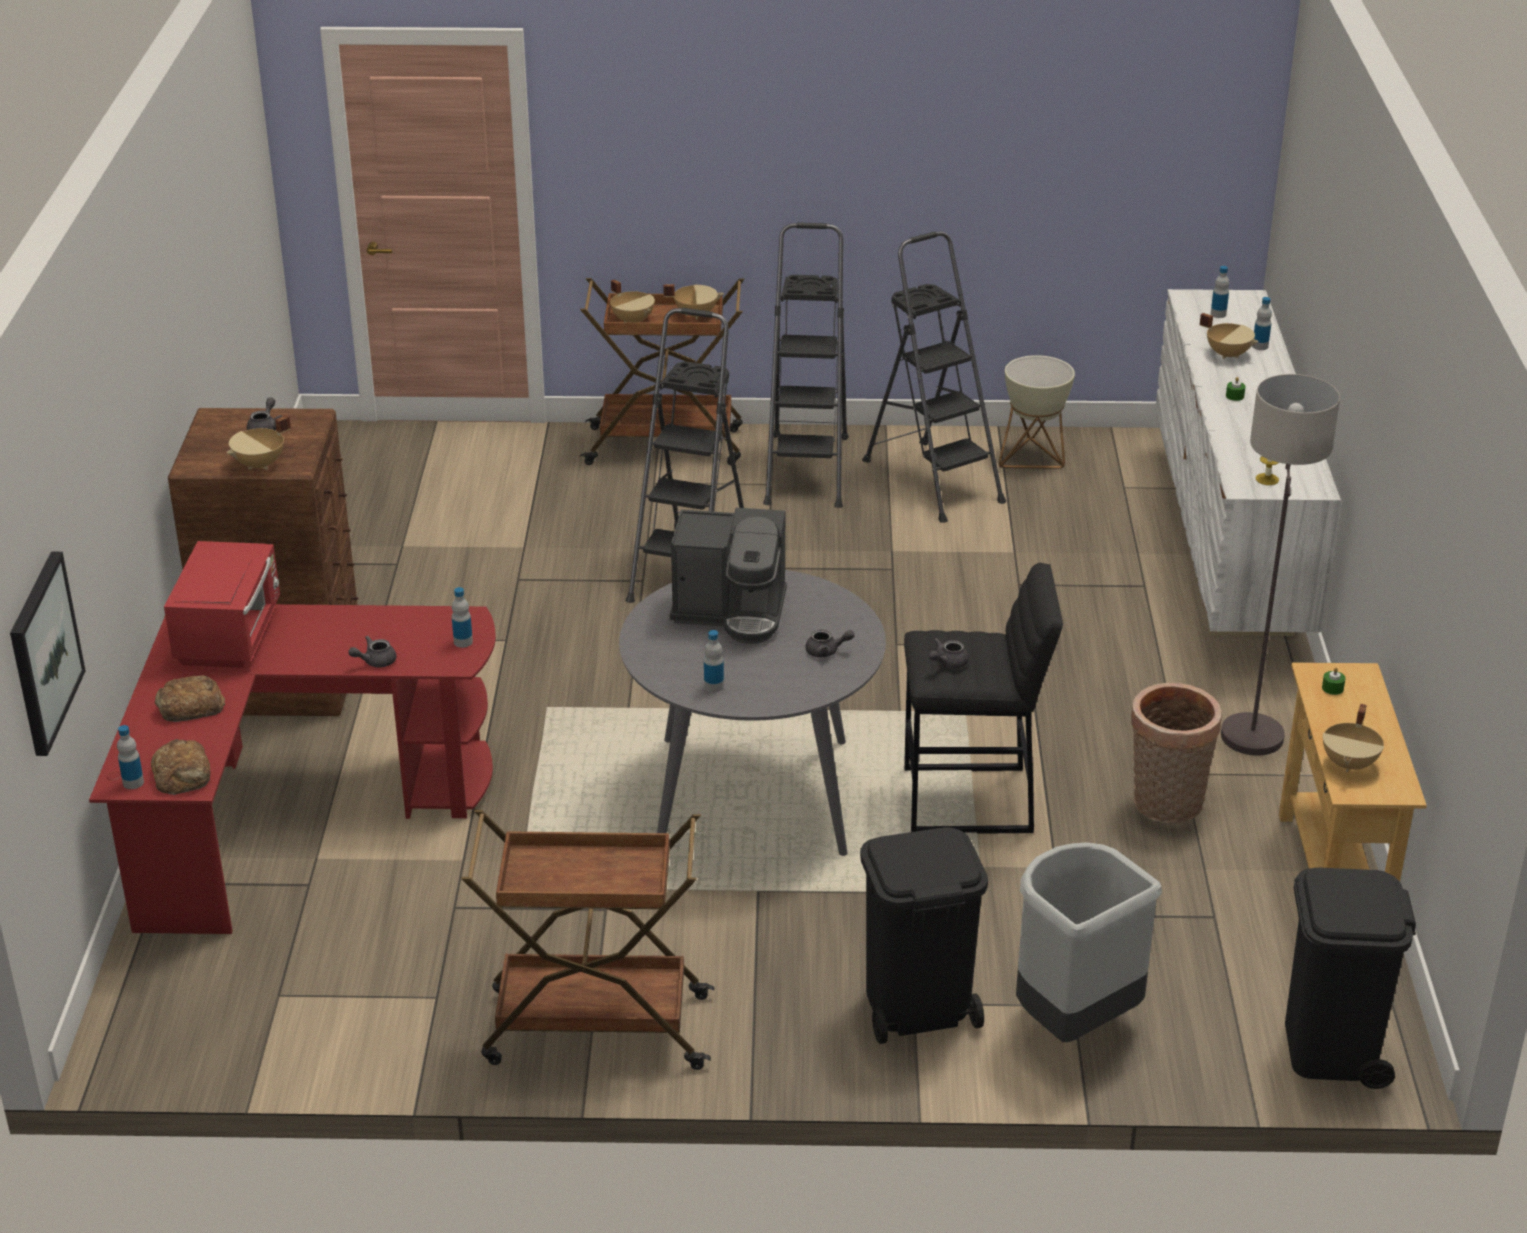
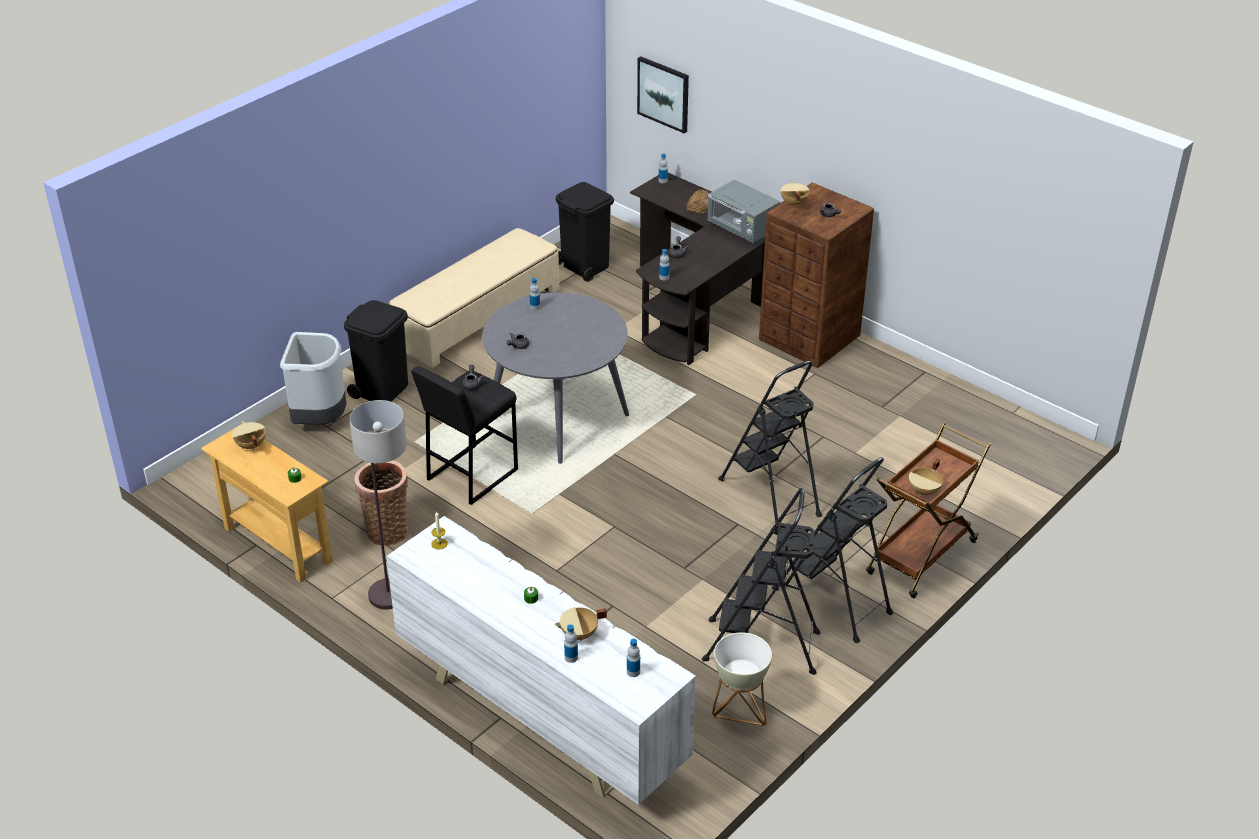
camera: 130 degrees right, 5 degrees up
red desk [89,604,496,934] -> black desk [630,173,765,365]
bread [151,739,210,795] -> none
red microwave [164,541,280,668] -> grey microwave [708,179,781,244]
brown cart [461,810,714,1070] -> beige bench [390,228,559,368]
beige cooking pot [610,279,655,323] -> none
coffee machine [670,508,787,644] -> none
black trash can [1285,867,1416,1089] -> black trash can moved to [556,182,614,282]

